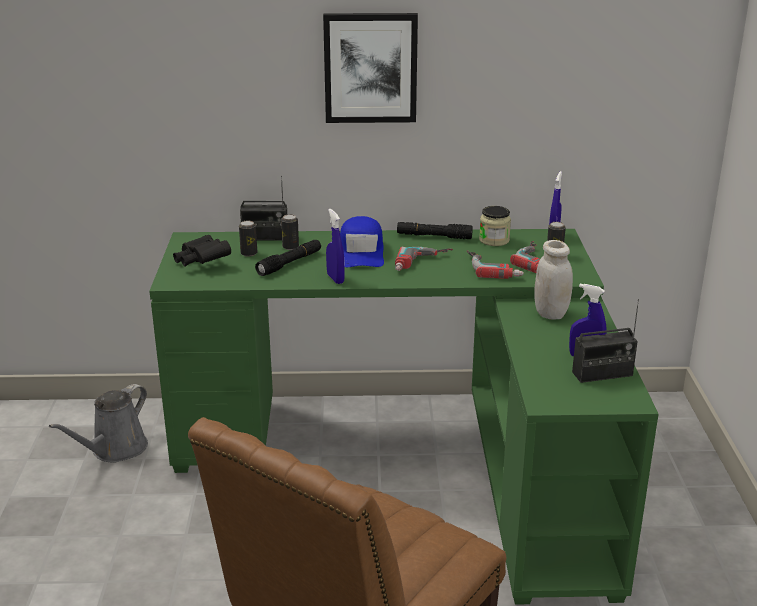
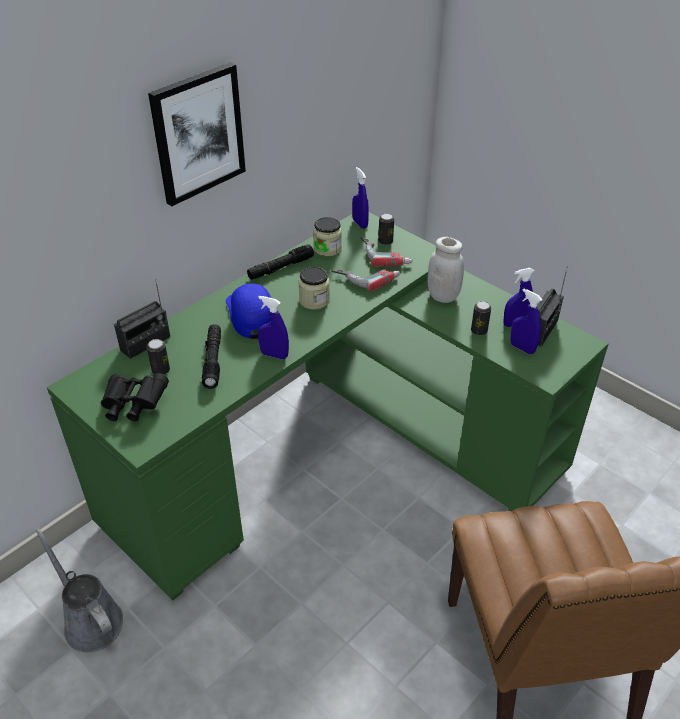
camera: 45 degrees left, 15 degrees up
grey watering can [49,384,148,463] -> grey watering can turned 150 degrees clockwise [36,528,123,652]
can [281,214,299,250] -> can moved to [471,301,491,335]
blue cap [340,216,384,267] -> blue cap turned 150 degrees counterclockwise [226,284,271,339]
power drill [395,247,453,271] -> jar [298,267,330,310]
none -> blue spray bottle [510,289,543,354]

